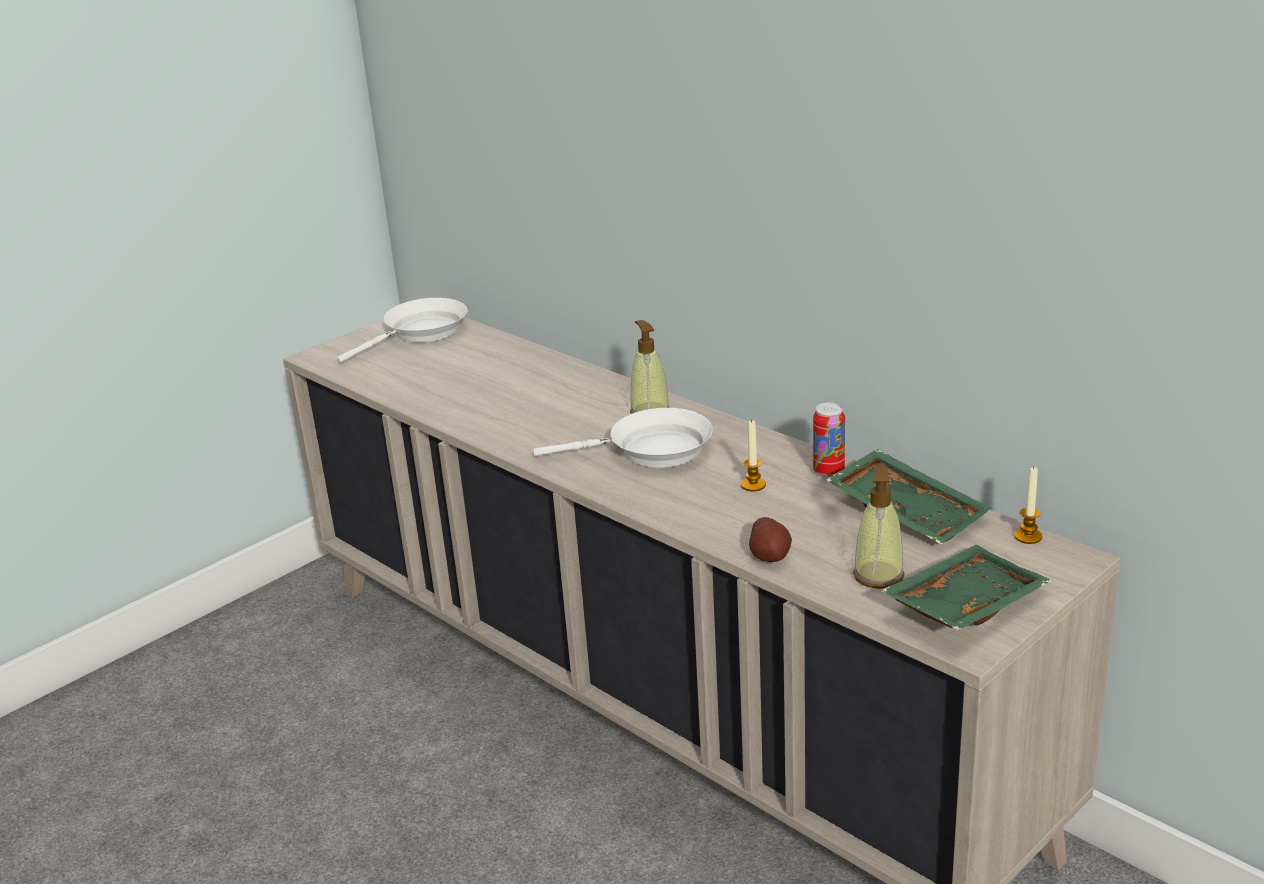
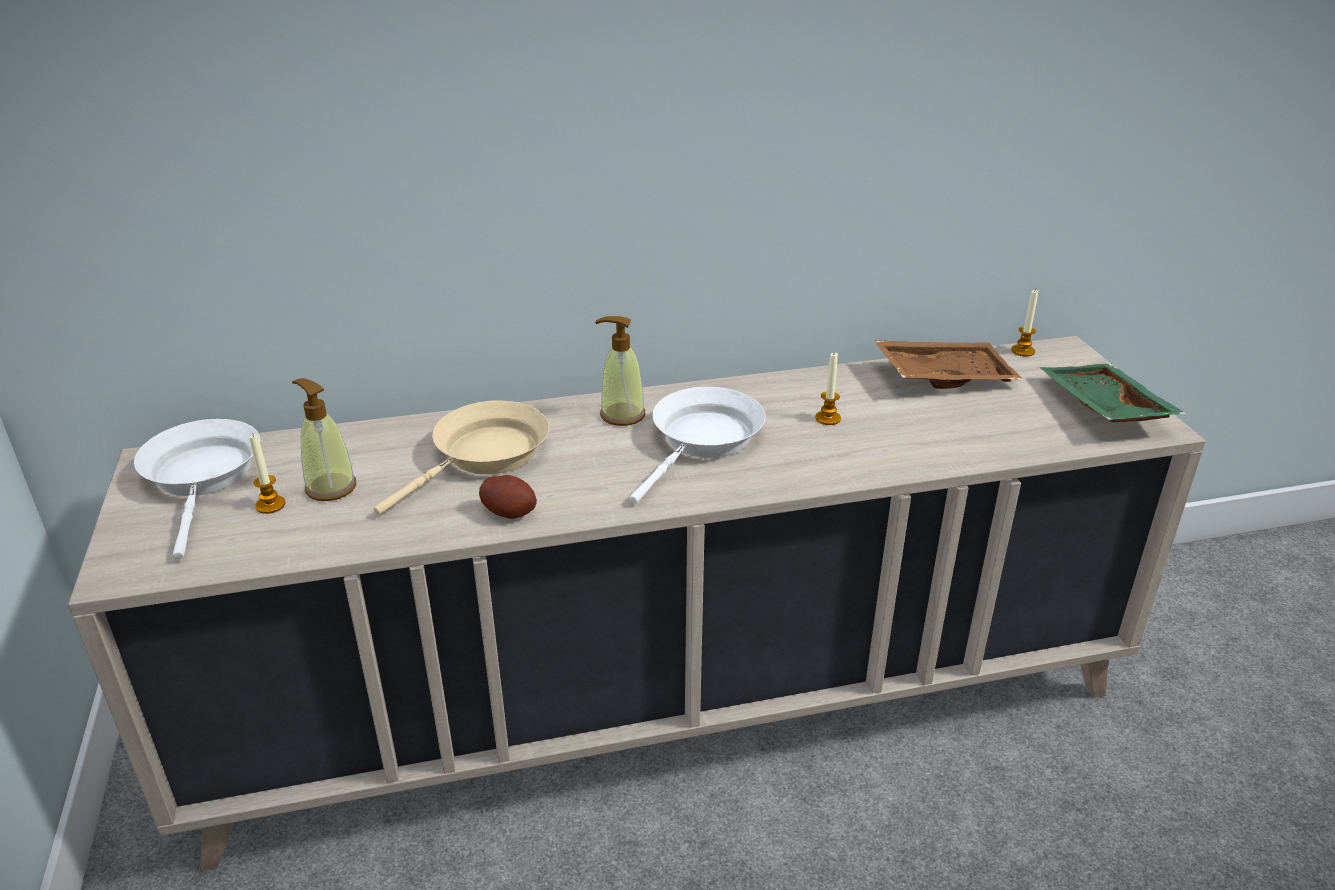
camera: 60 degrees left, 5 degrees up
potato [749,517,792,562] -> potato moved to [479,475,537,519]
can [813,403,845,478] -> none
green tray [826,449,991,544] -> brown tray [874,340,1023,389]
soap dispenser [853,463,905,589] -> soap dispenser moved to [292,378,357,501]
none -> candle [249,433,286,514]
none -> beige frying pan [373,401,549,515]

